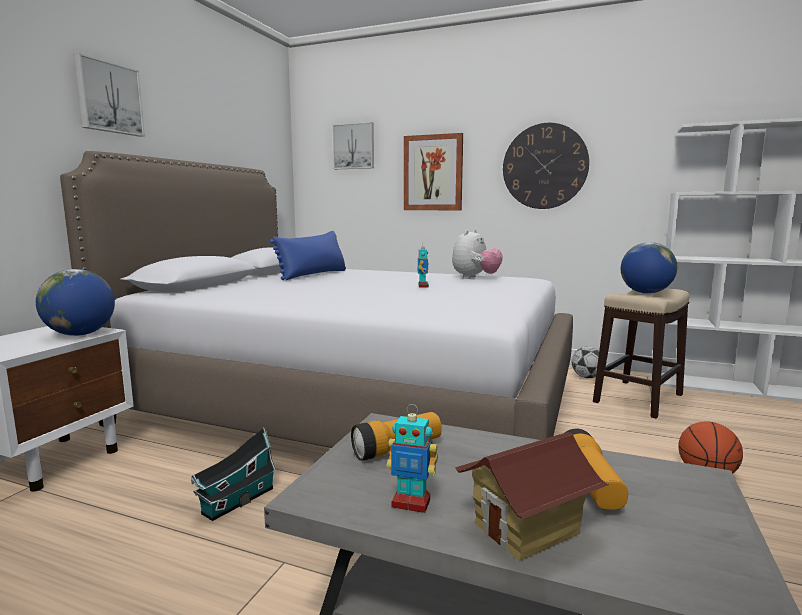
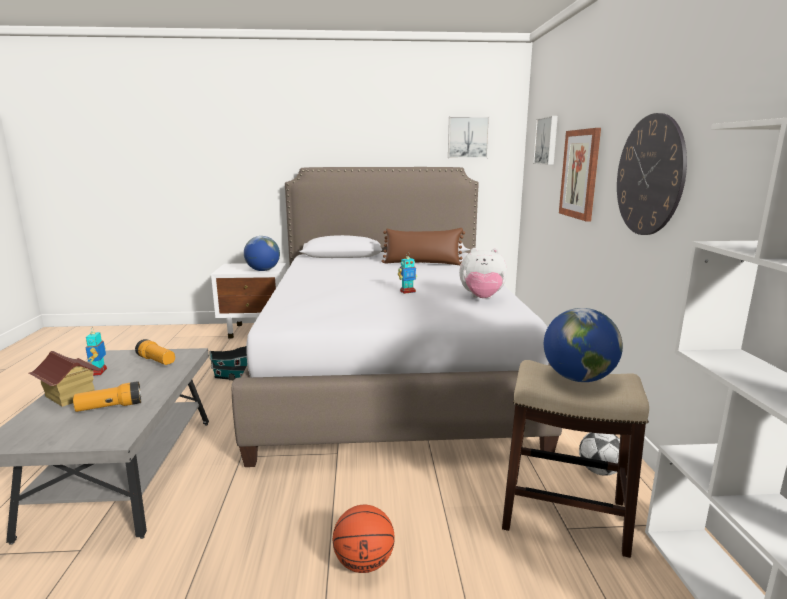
camera: 65 degrees right, 5 degrees up
picture [74,53,145,137] -> picture moved to [448,116,490,158]
blue pillow [270,231,346,280] -> brown pillow [381,228,465,265]

